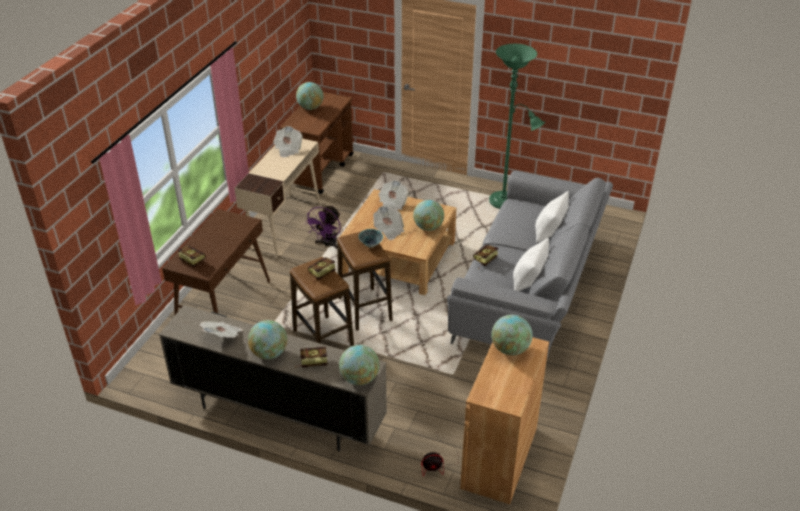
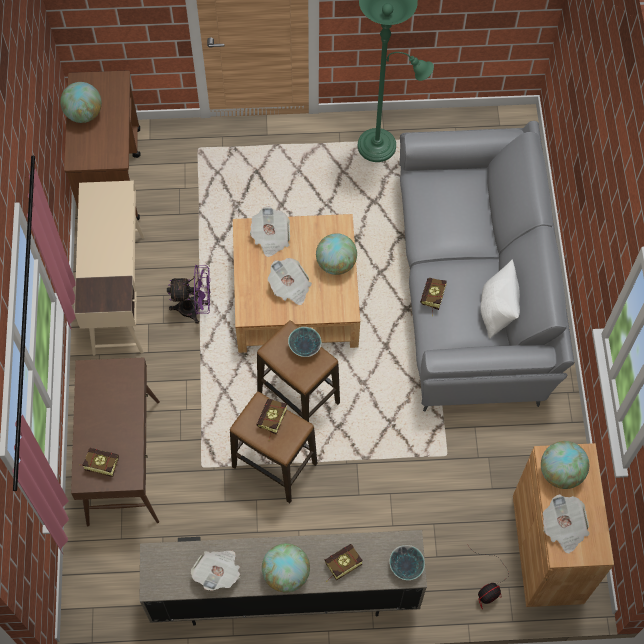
camera: 25 degrees left, 25 degrees up
newspaper [273,126,303,158] -> newspaper moved to [543,494,589,553]
purple fan [305,205,341,249] -> purple fan turned 90 degrees counterclockwise [167,265,211,324]
globe [339,345,379,385] -> bowl [389,545,425,580]
white pillow [535,191,569,243] -> none

